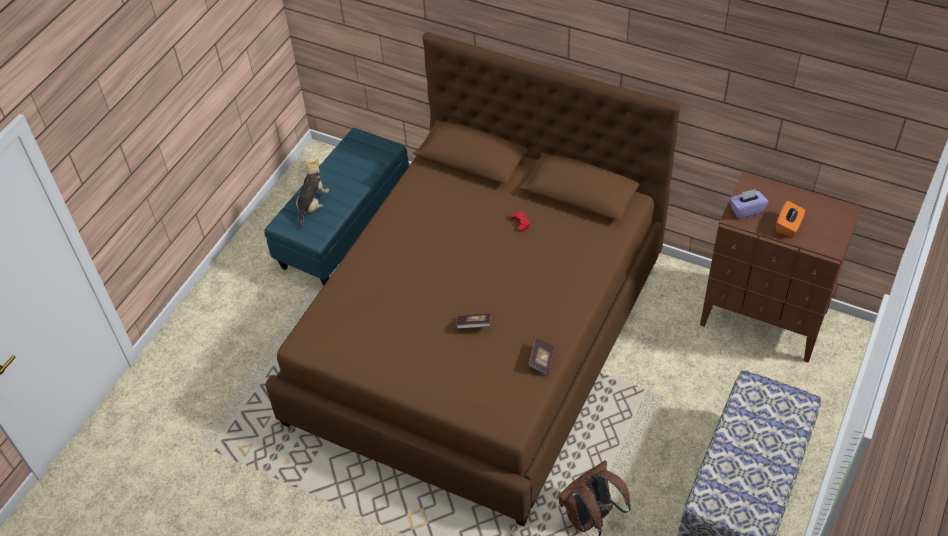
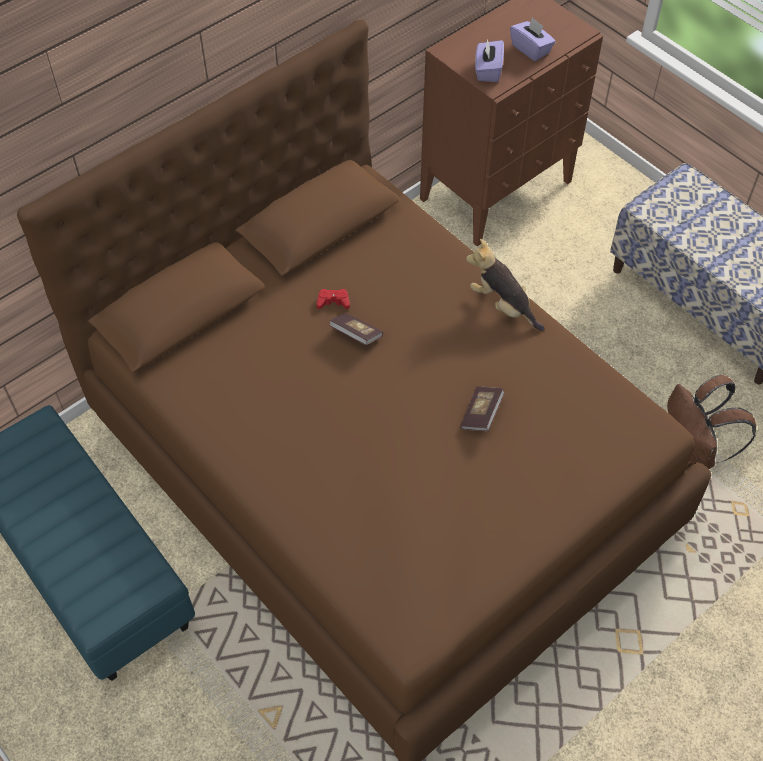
camera: 70 degrees left, 5 degrees up
plush toy [296,158,329,228] -> plush toy moved to [466,239,545,331]
book [528,337,555,375] -> book moved to [329,313,383,345]
orange tissue box [776,201,805,237] -> purple tissue box [510,17,556,61]

